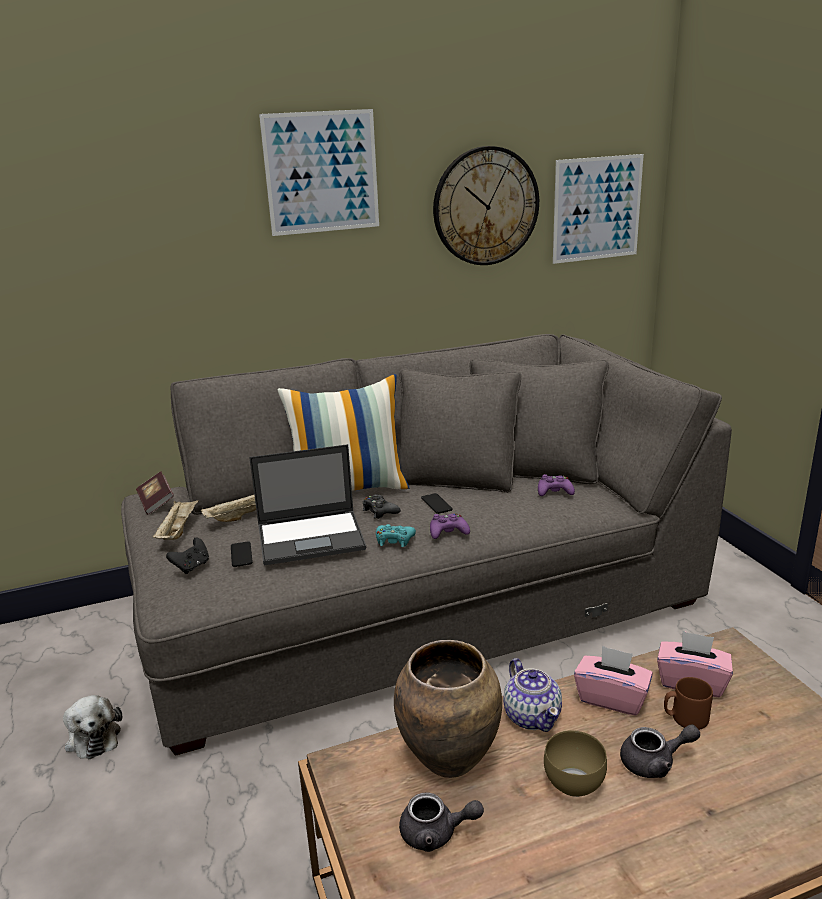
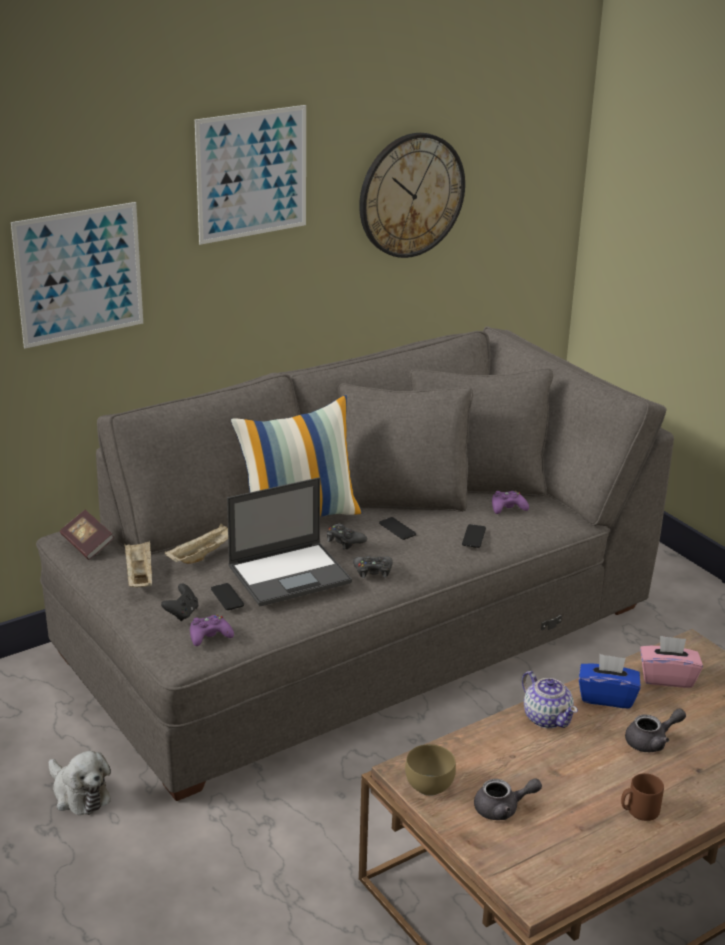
camera: 15 degrees left, 5 degrees up
turquoise game controller [376,524,416,547] -> black game controller [353,556,393,578]
brown vase [394,640,502,778] -> none
purple game controller [430,513,470,539] -> purple game controller moved to [190,615,234,646]
brown bowl [544,730,607,797] -> brown bowl moved to [405,744,456,796]
picture [553,154,644,264] -> picture moved to [11,202,143,348]
pink tissue box [574,646,653,716] -> blue tissue box [579,654,641,708]
brown mug [664,677,713,730] -> brown mug moved to [621,773,664,821]
none -> phone [462,524,486,548]

